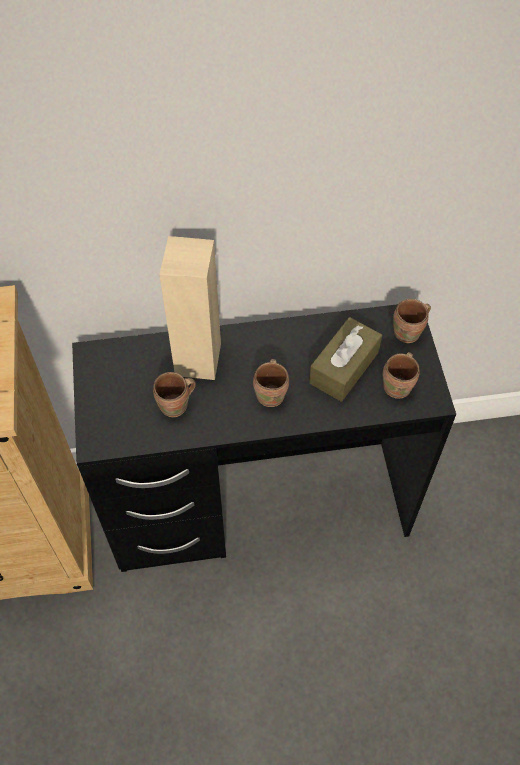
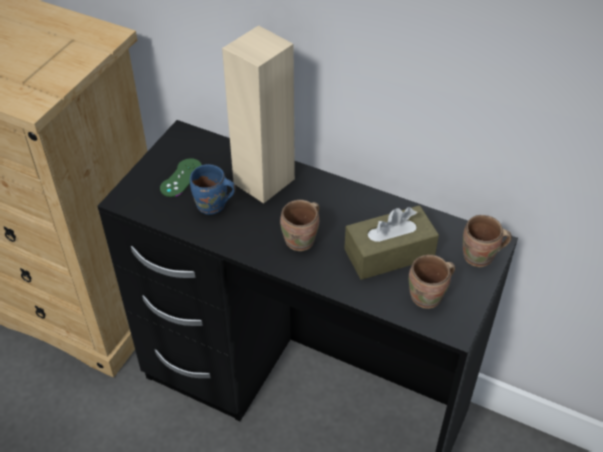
camera: 35 degrees right, 10 degrees down
brown mug [153,372,196,417] -> blue mug [190,164,236,215]
none -> green game controller [160,158,202,197]

